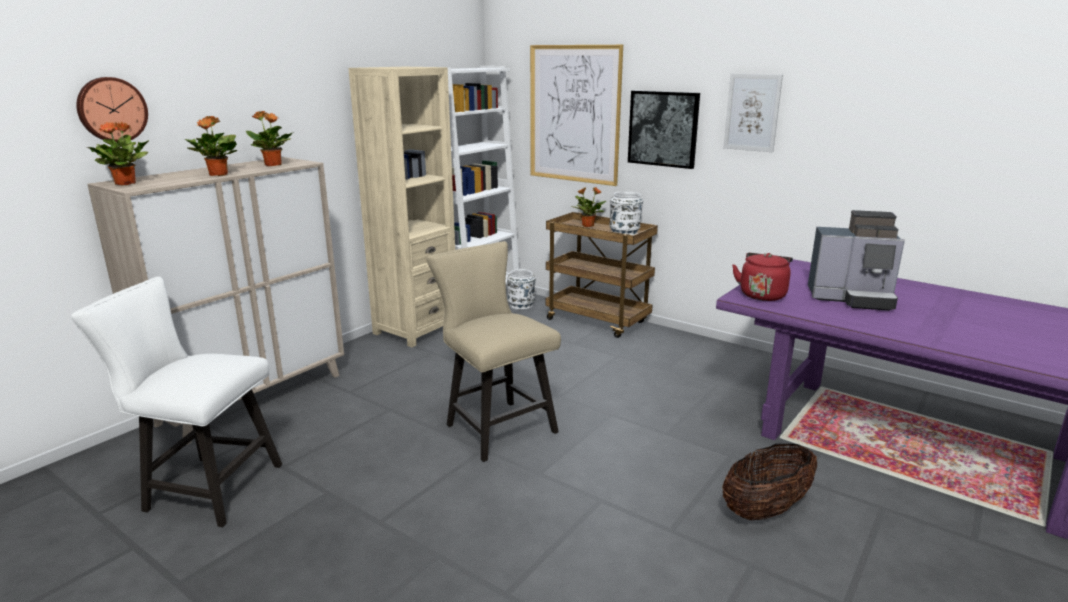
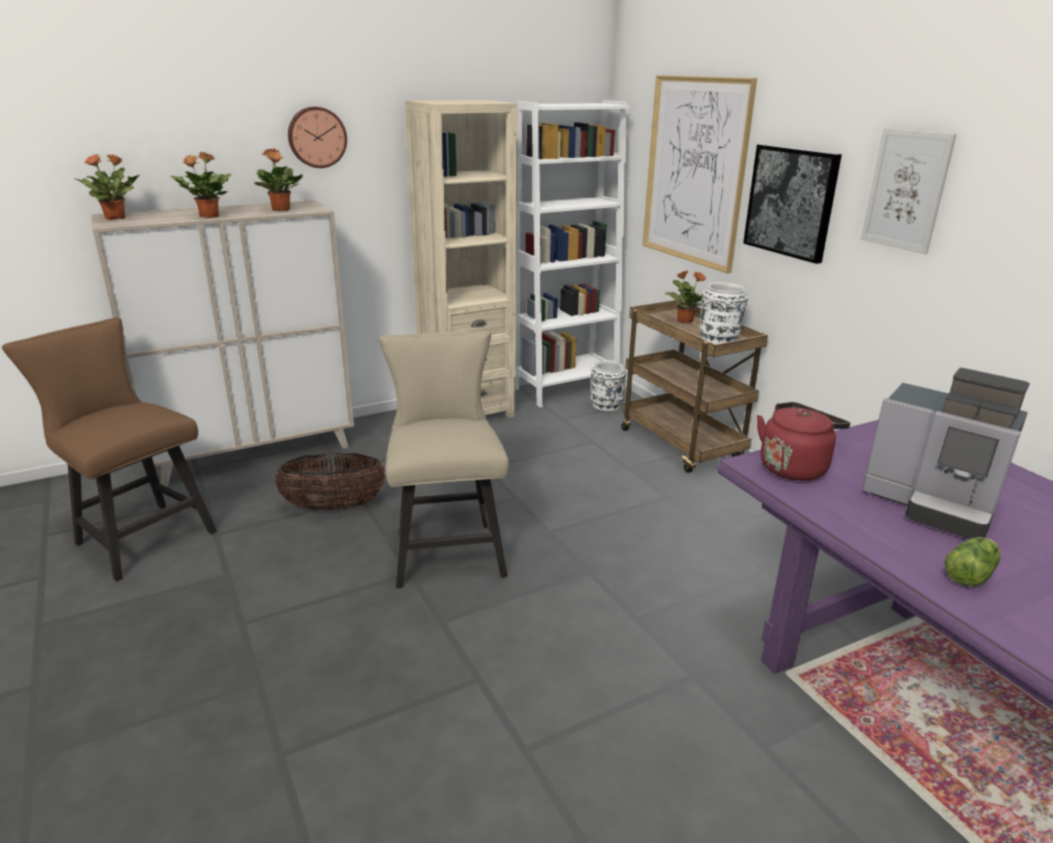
camera: 25 degrees right, 5 degrees up
white chair [71,276,282,527] -> brown chair [2,317,217,581]
wall clock [76,77,148,143] -> wall clock moved to [288,107,347,168]
basket [722,444,817,520] -> basket moved to [274,453,385,511]
none -> lettuce [944,537,1001,586]

